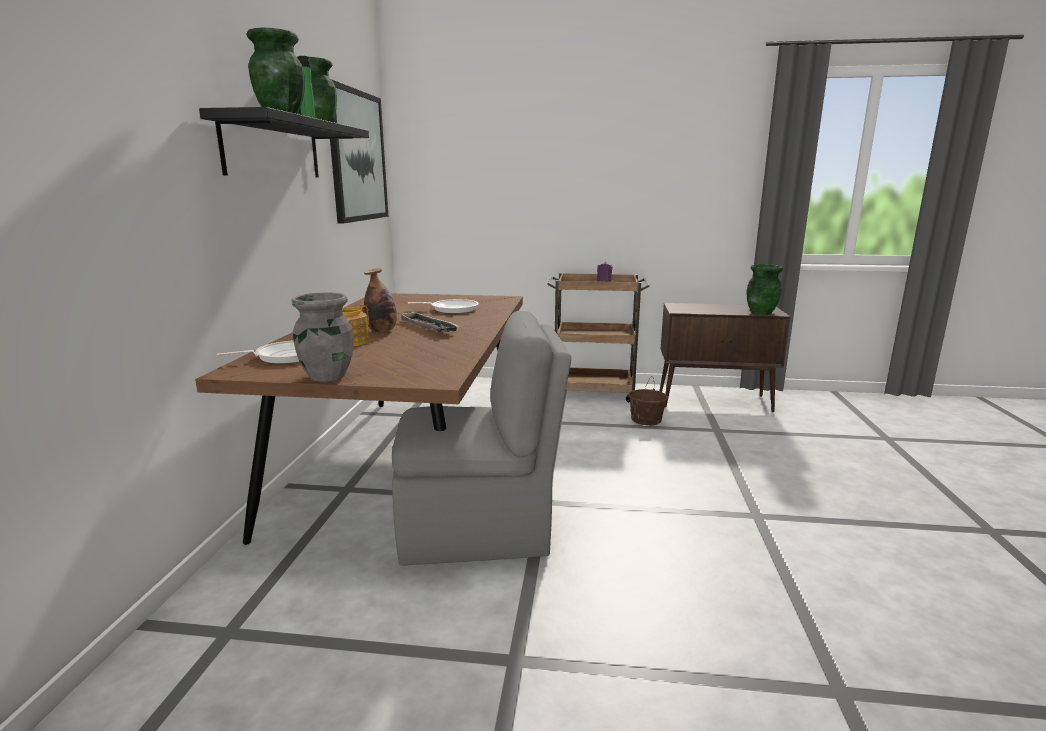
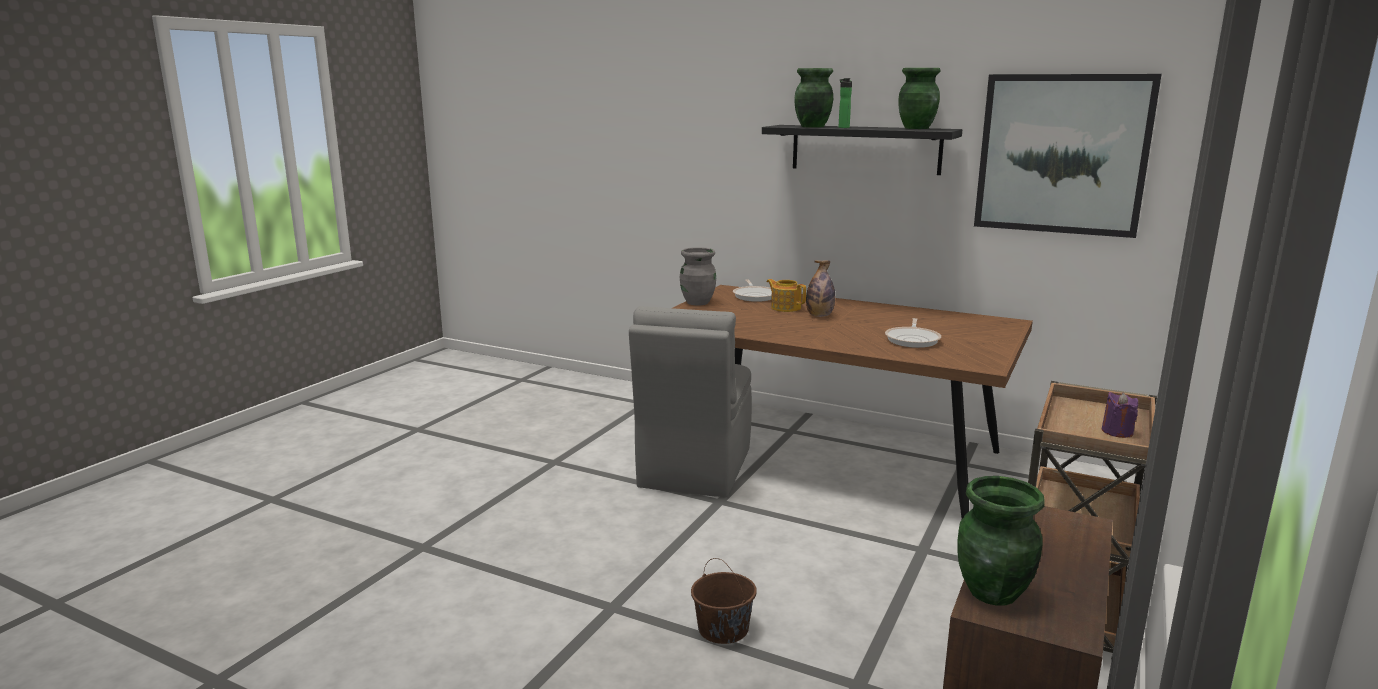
camera: 110 degrees right, 0 degrees up
tray [398,312,460,332] -> none
brown bucket [628,377,668,426] -> brown bucket moved to [691,558,757,644]

